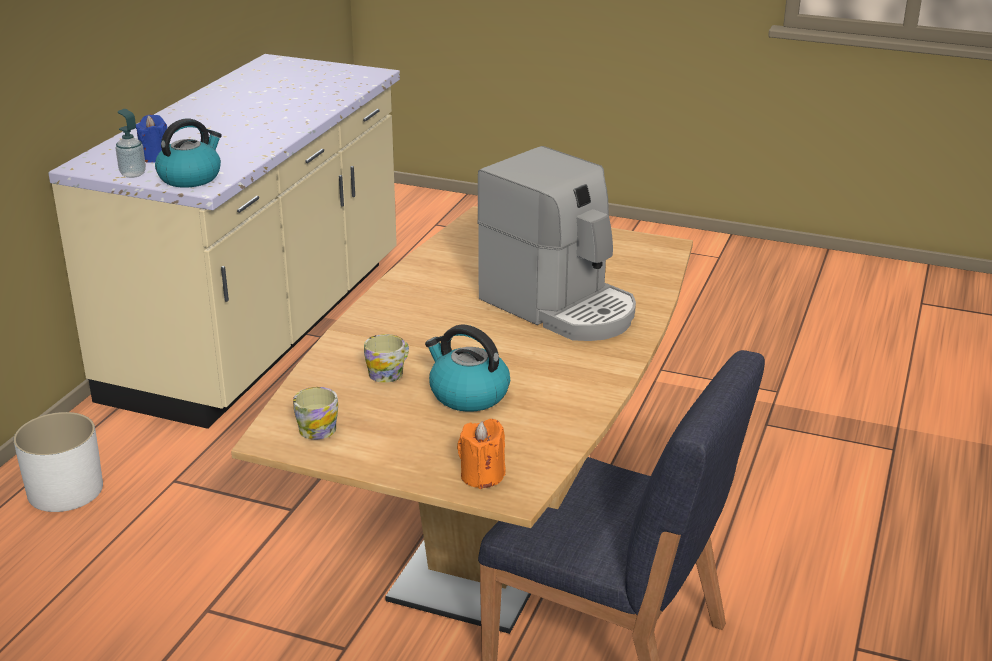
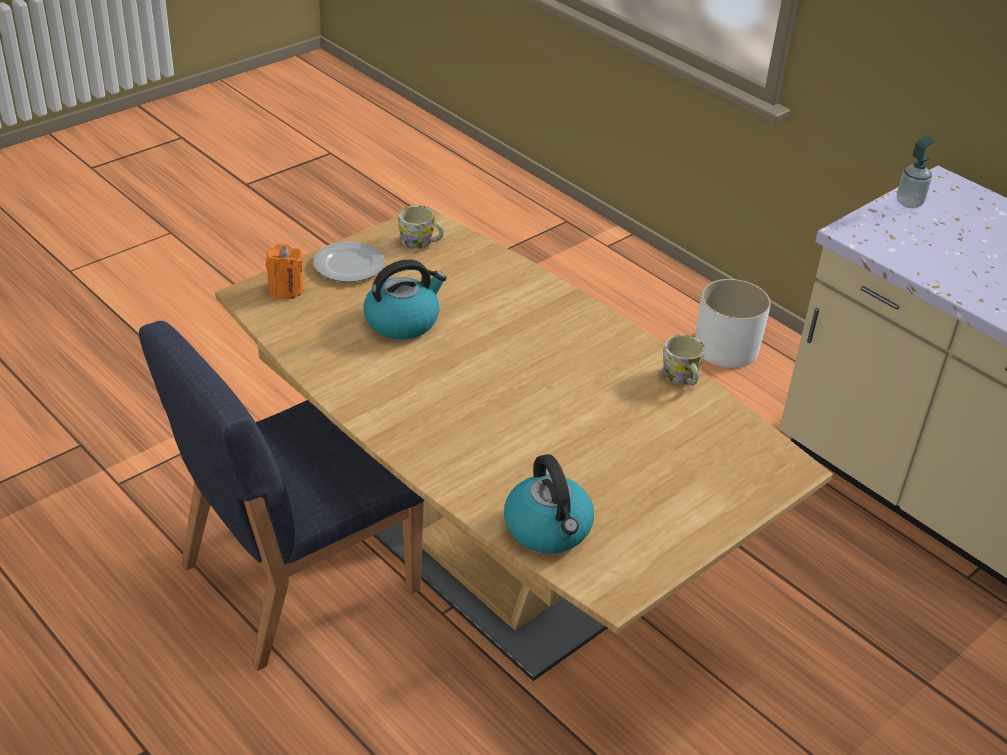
camera: 115 degrees right, 10 degrees up
blue candle [136,114,167,163] -> none
kettle [155,119,222,188] -> kettle moved to [504,454,594,554]
mug [364,334,409,383] -> mug moved to [663,335,705,385]
coffee machine [477,146,636,341] -> none
none -> plate [313,241,385,282]

